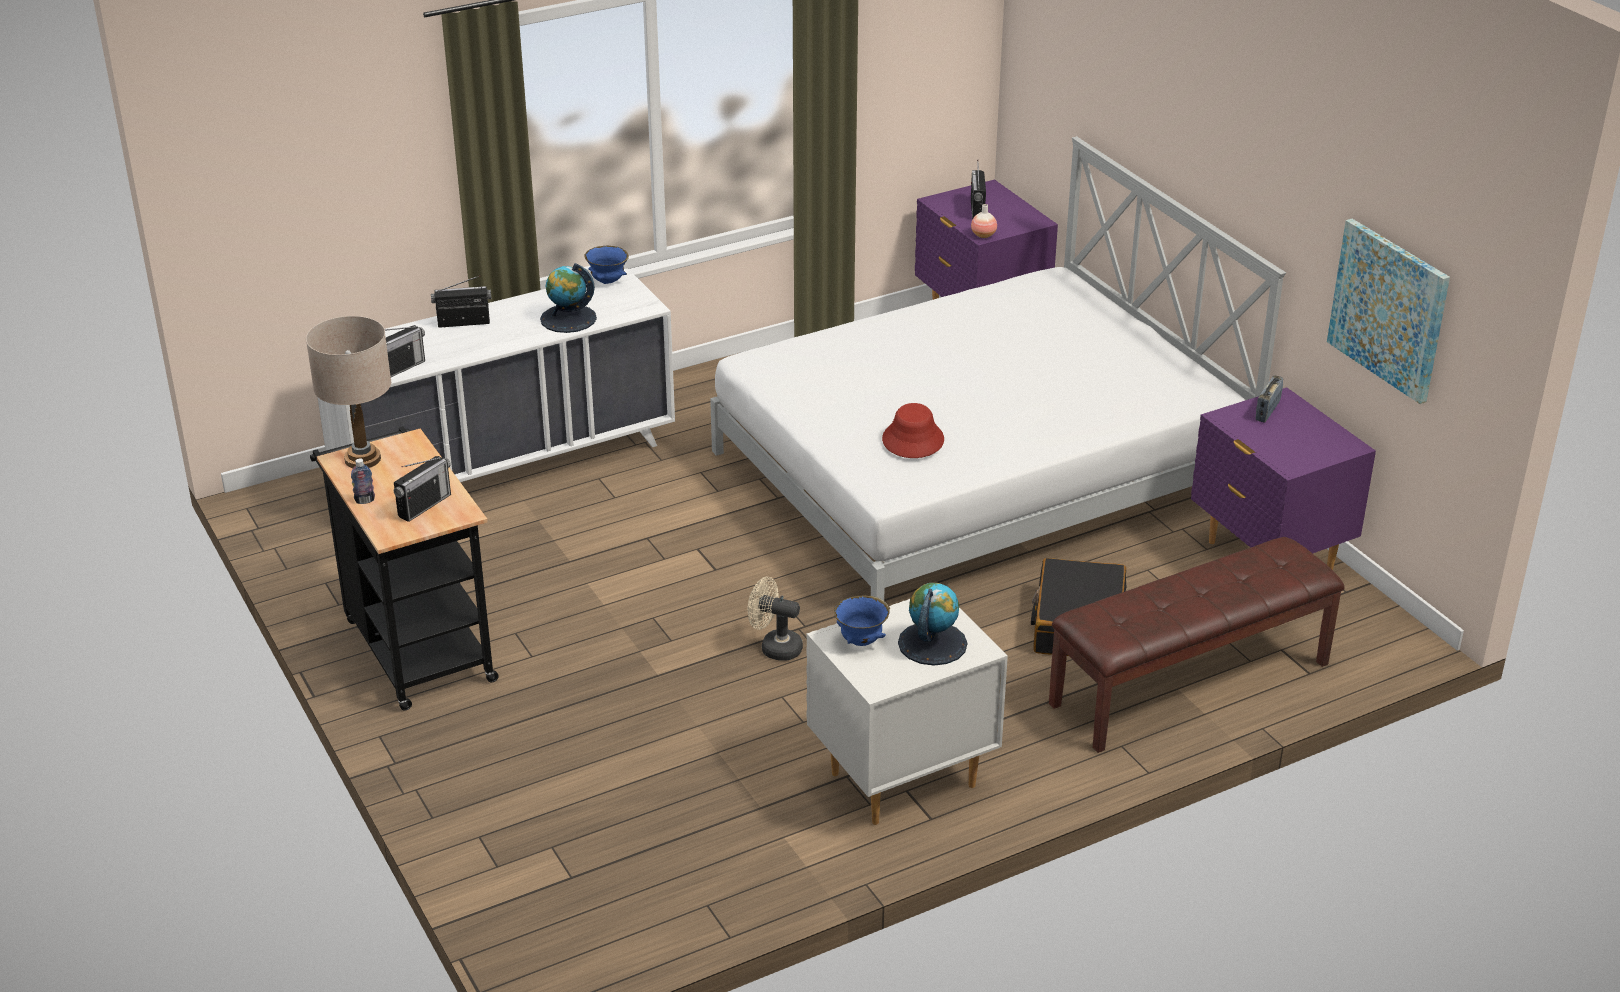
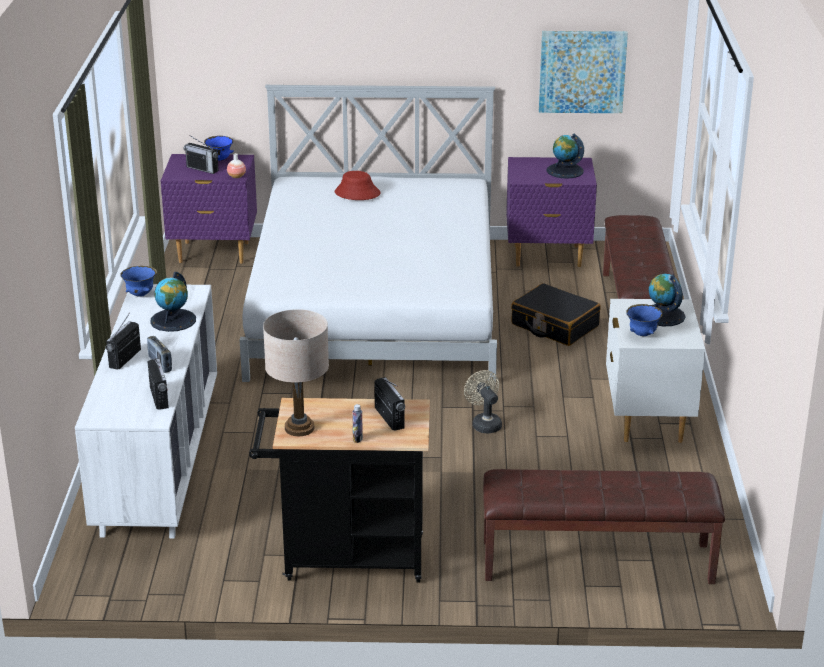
camera: 60 degrees left, 5 degrees down
beige fan [747,577,803,661] -> beige fan turned 105 degrees clockwise [464,370,502,434]
red hat [882,403,944,458] -> red hat moved to [335,171,381,200]
radio [1256,376,1283,422] -> radio moved to [147,336,172,373]
none -> blue bowl [204,136,234,161]
none -> brown bench [483,469,725,584]
none -> globe [546,133,584,179]

